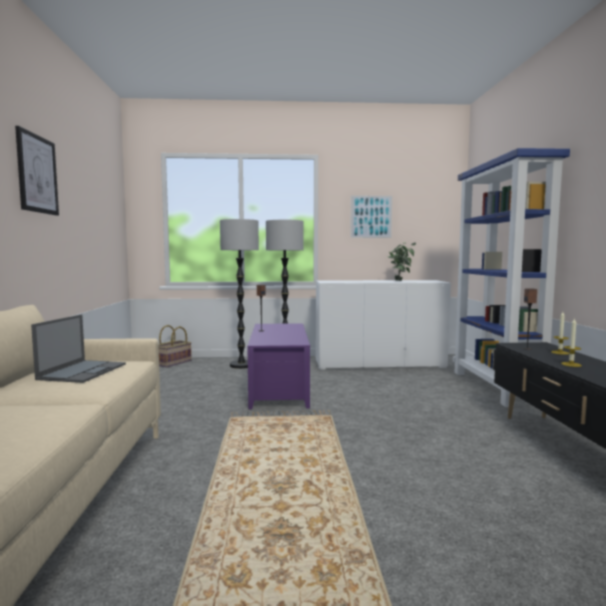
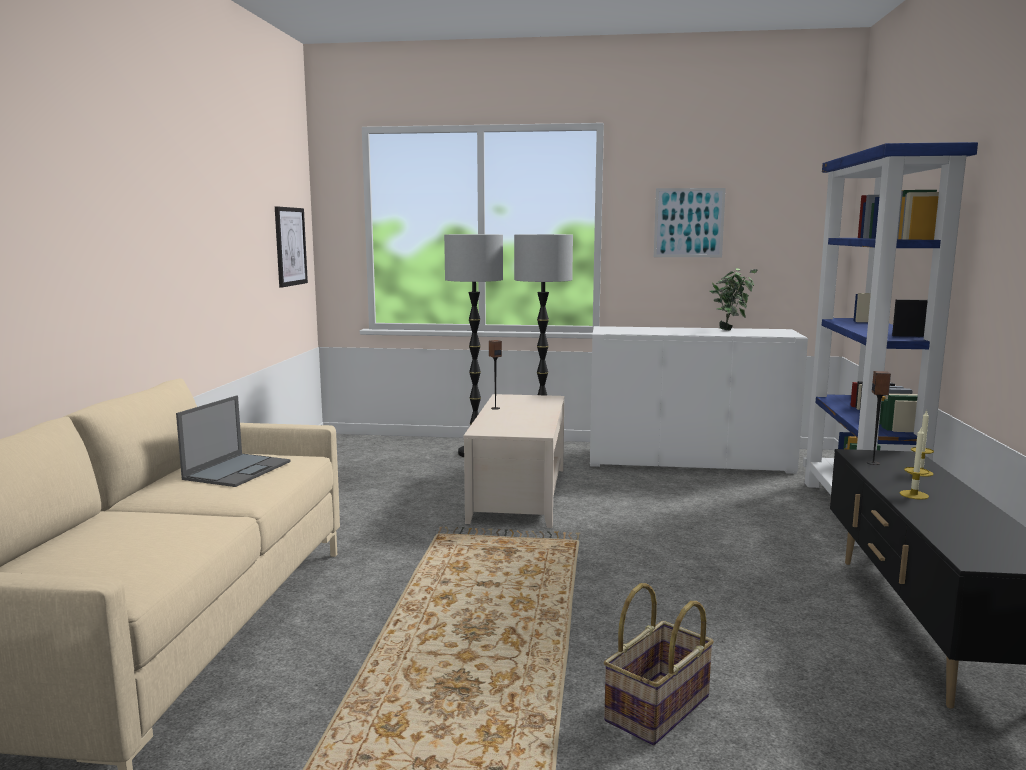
camera: 10 degrees right, 5 degrees up
picture [15,126,59,216] -> picture moved to [275,206,308,287]
basket [159,325,192,367] -> basket moved to [604,583,714,745]
purple coffee table [247,323,310,410] -> beige coffee table [464,394,564,528]

